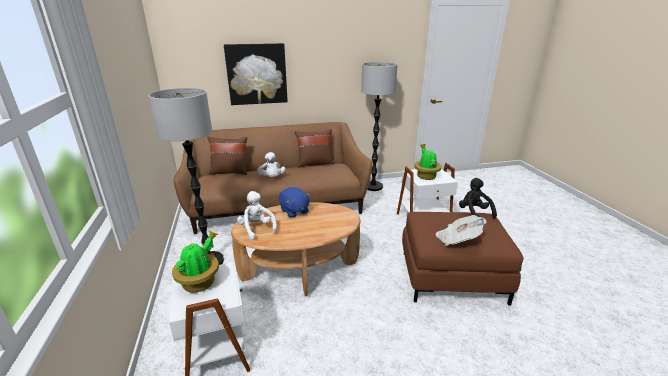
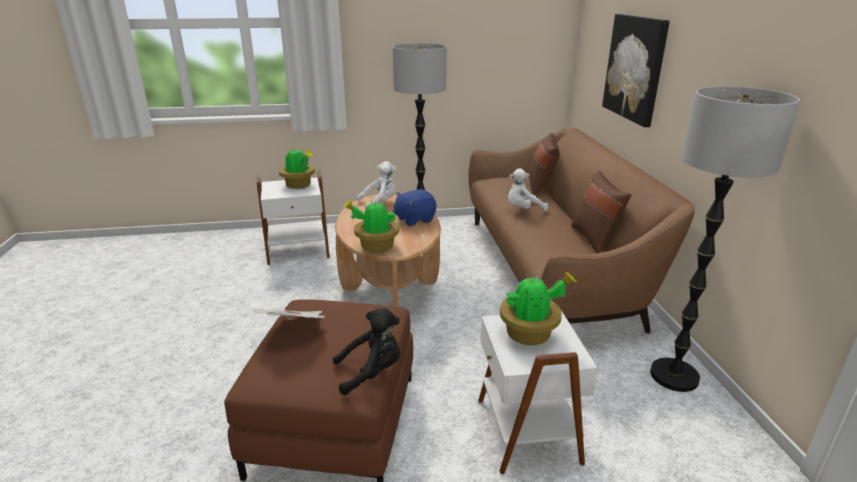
camera: 95 degrees right, 0 degrees up
none -> potted plant [343,199,399,252]

